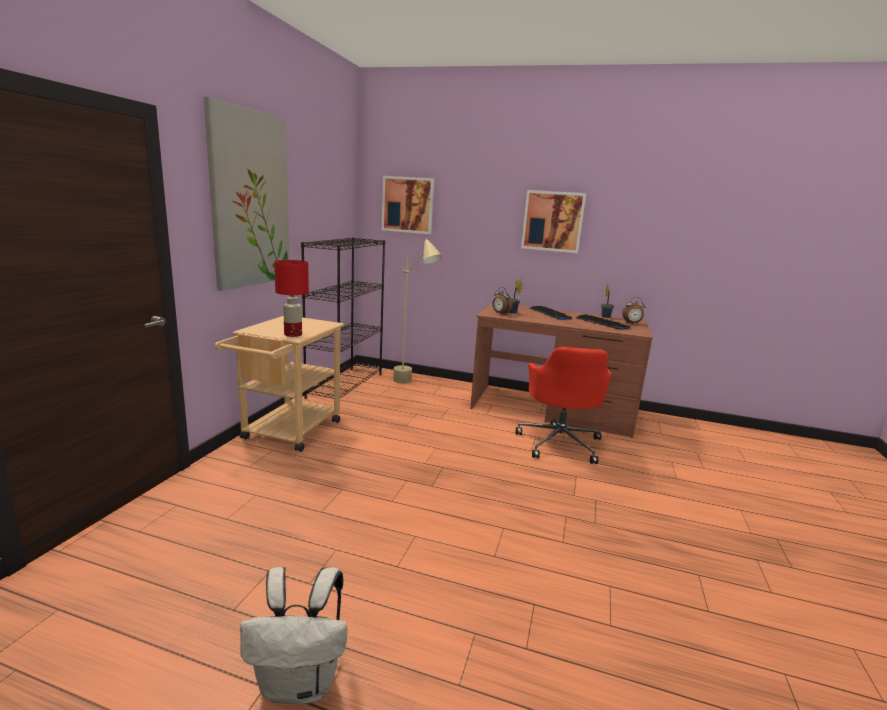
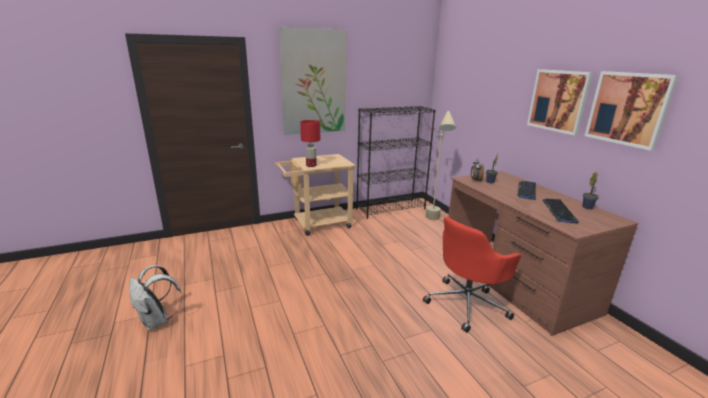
camera: 50 degrees right, 5 degrees up
picture [382,176,434,234] -> picture moved to [585,71,679,151]
alarm clock [622,297,645,324] -> none

